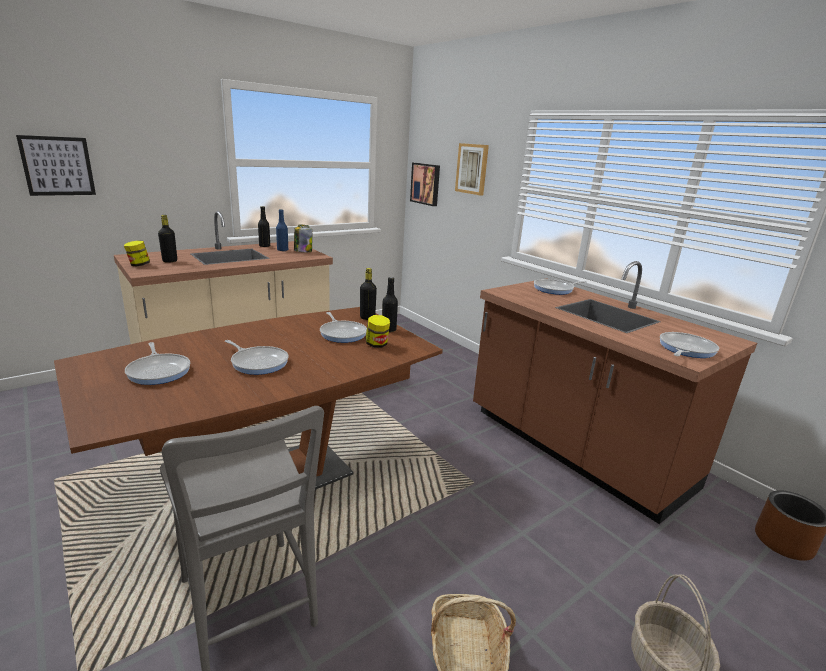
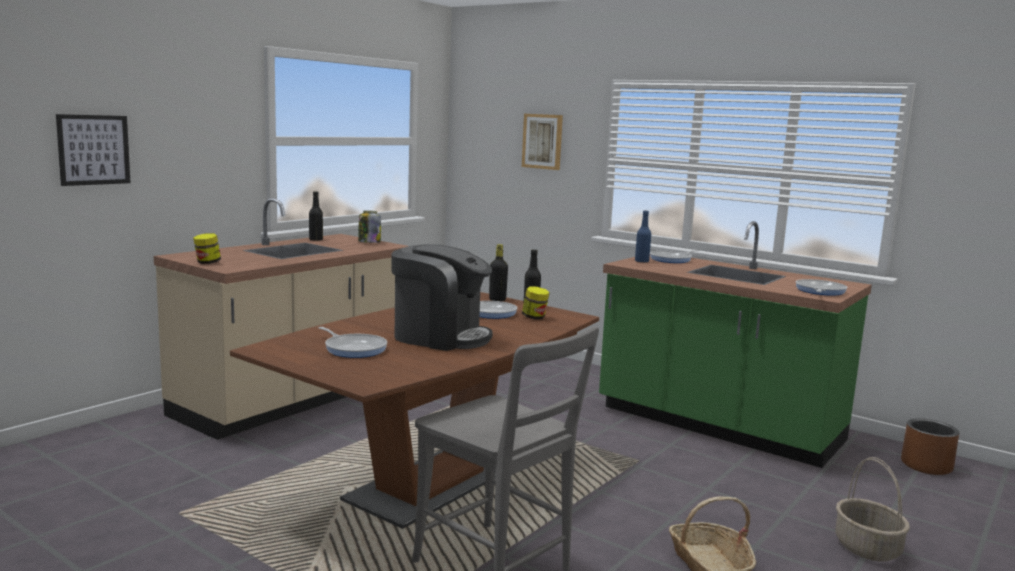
camera: 15 degrees left, 10 degrees down
black bottle [158,215,177,263] -> none
frying pan [225,340,288,375] -> coffee machine [391,244,493,351]
blue bottle [276,209,288,251] -> blue bottle moved to [635,211,651,263]
picture [410,163,440,206] -> none
brown counter [473,261,757,524] -> green counter [599,221,872,468]

